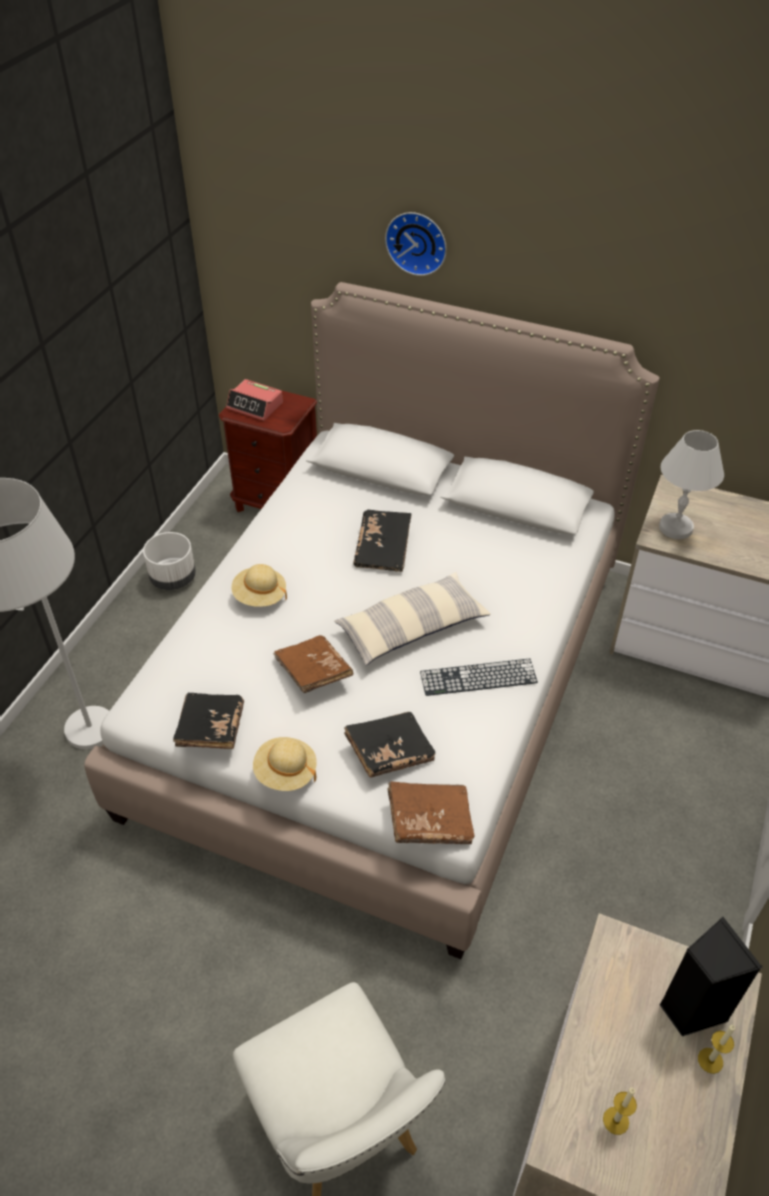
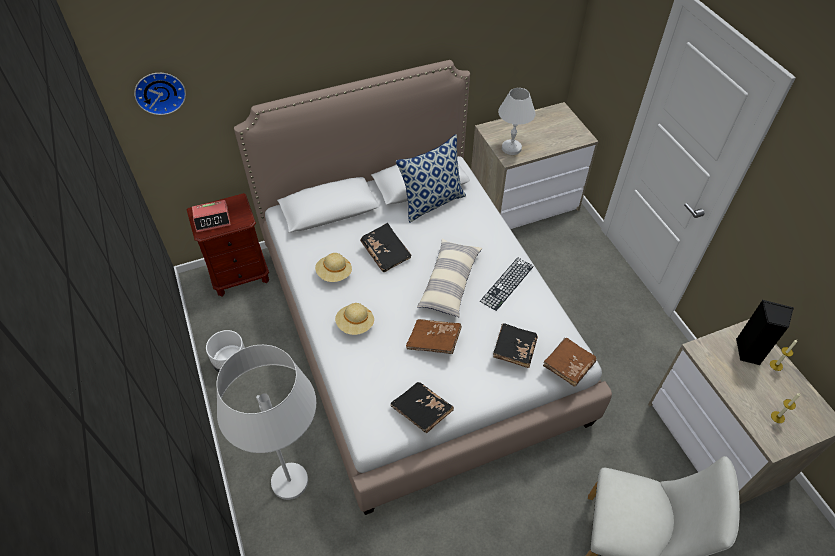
camera: 45 degrees left, 5 degrees up
beige hat [253,737,317,791] -> beige hat moved to [315,253,352,282]
wall clock [385,212,447,276] -> wall clock moved to [134,73,186,115]
none -> pillow [396,134,466,222]

